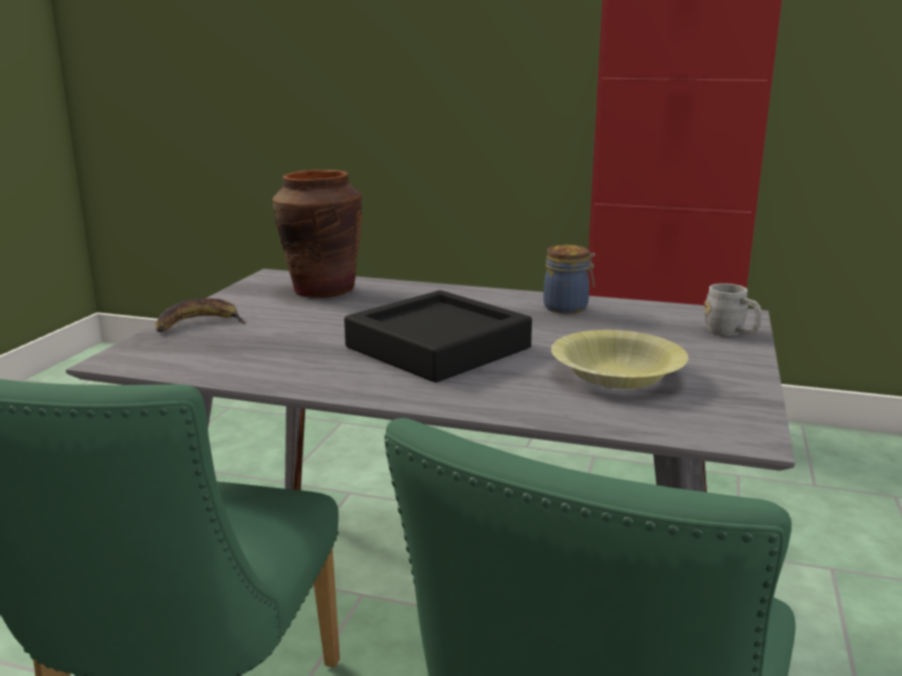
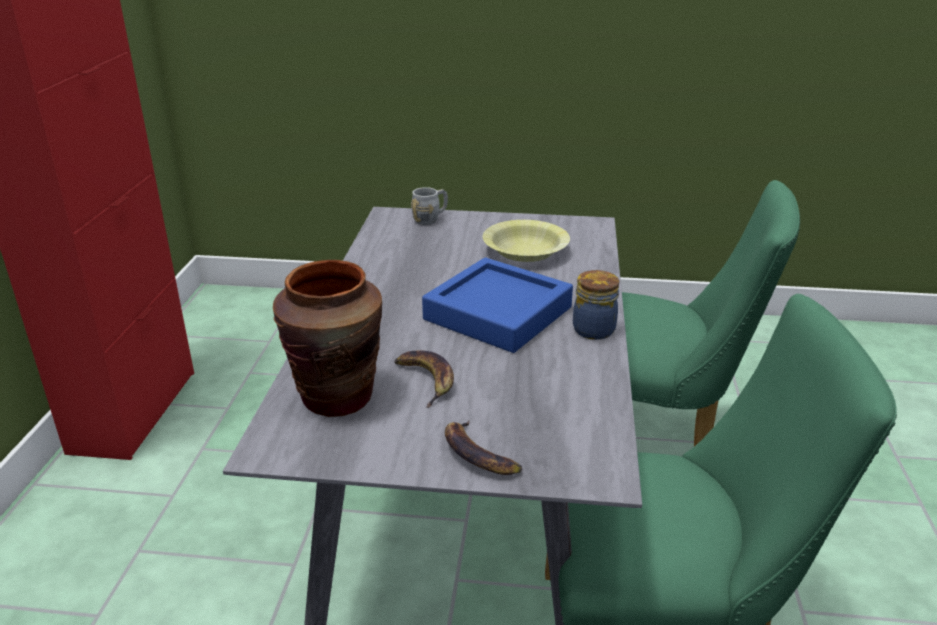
camera: 100 degrees left, 10 degrees up
black tray [344,290,532,383] -> blue tray [422,258,573,353]
jar [543,245,595,314] -> jar moved to [573,270,619,340]
none -> banana [394,350,454,408]

